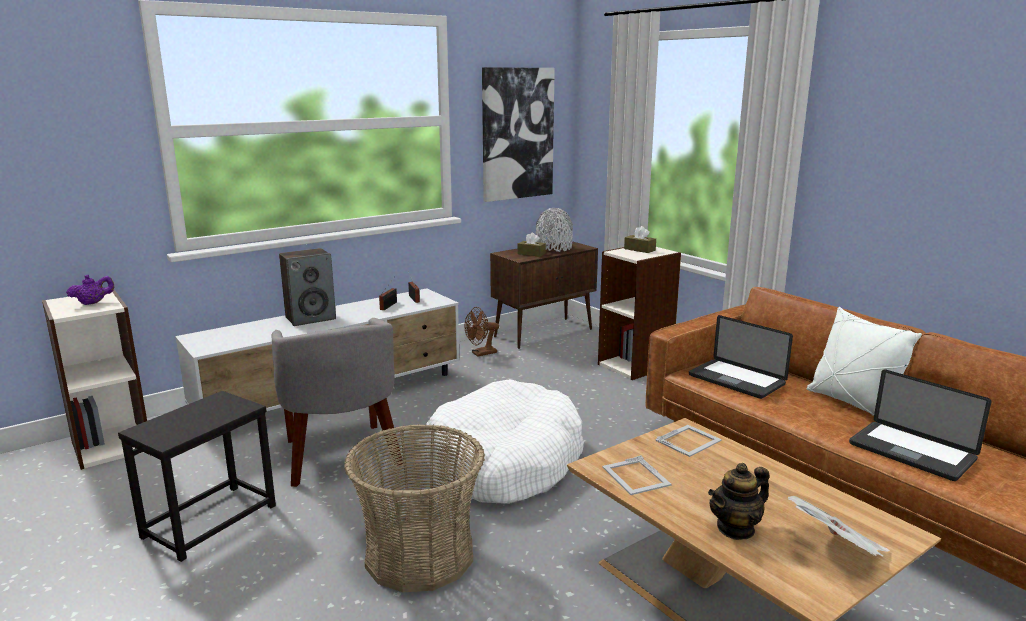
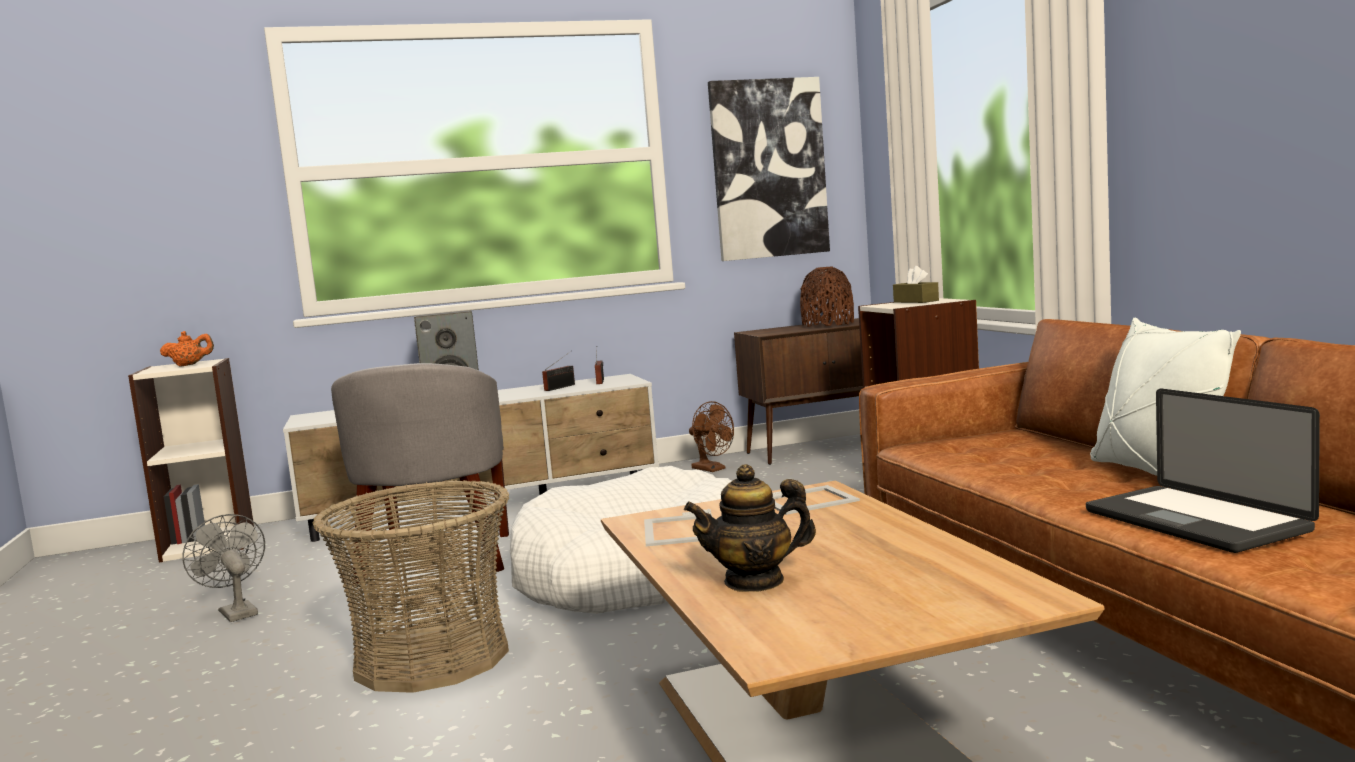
camera: 20 degrees right, 10 degrees down
purple teapot [66,275,114,305] -> orange teapot [160,331,214,366]
black side table [118,391,276,562] -> grey fan [183,514,265,622]
brown fan [464,307,499,357] -> brown fan turned 120 degrees counterclockwise [689,401,734,472]
brown tissue box [518,233,546,257] -> none
grey vase [536,208,573,252] -> brown vase [800,267,854,327]
laptop [689,315,793,399] -> none
newspaper [788,496,890,557] -> none

